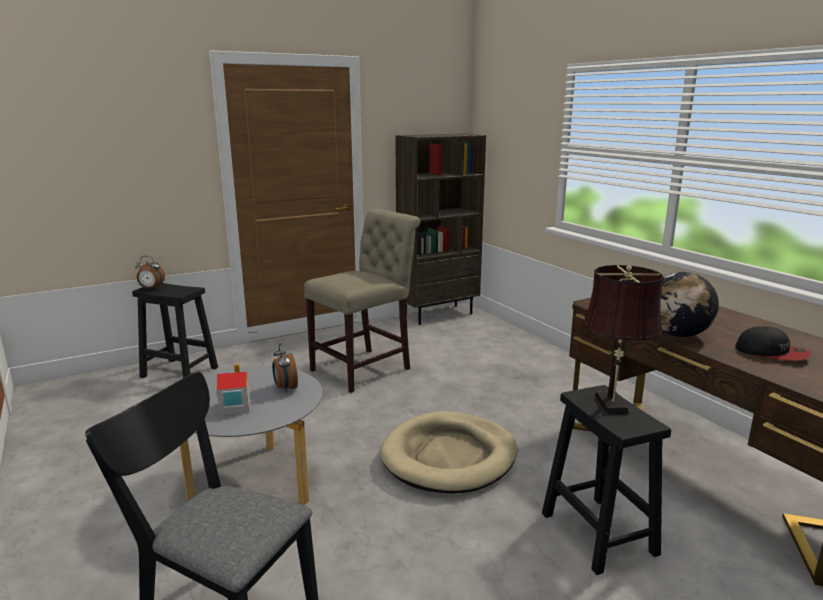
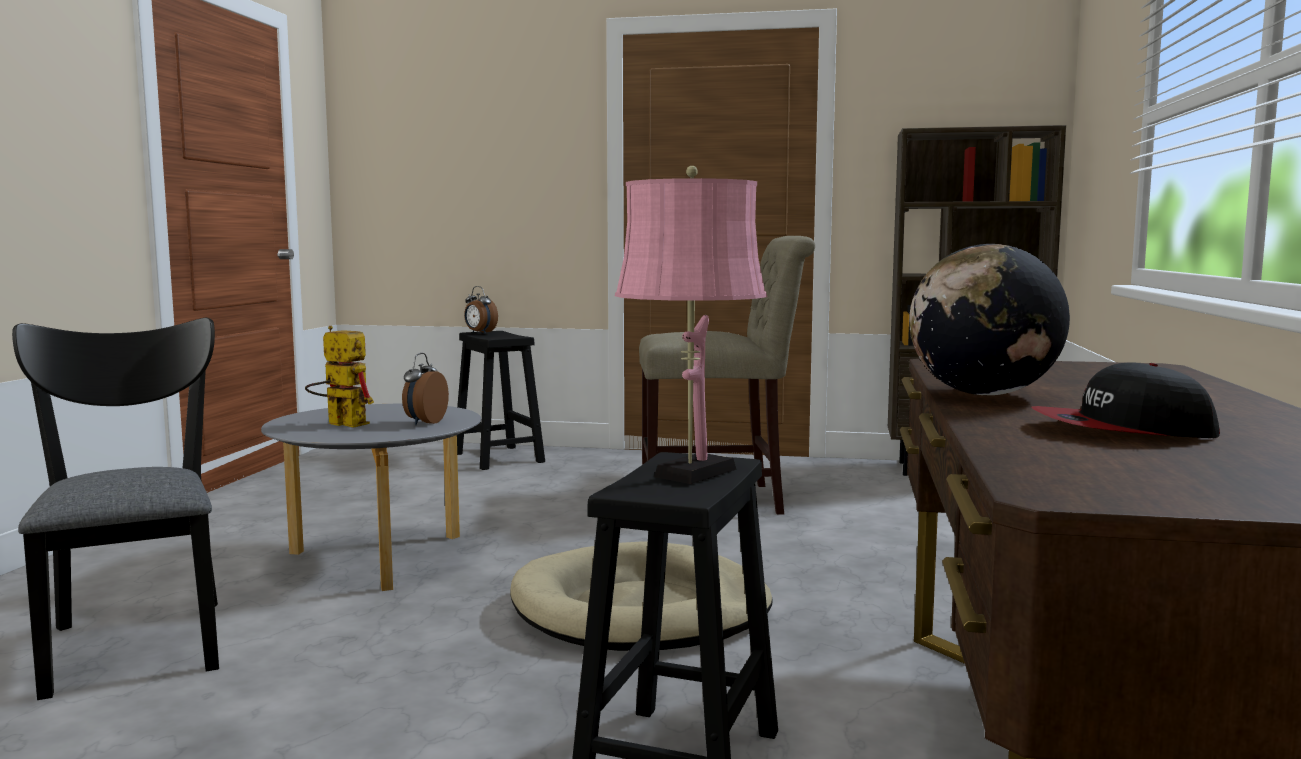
camera: 40 degrees right, 10 degrees down
toy house [216,364,250,415] -> toy robot [305,326,374,428]
brown table lamp [583,265,664,414] -> pink table lamp [615,166,767,484]
cap [735,326,811,361] -> cap turned 105 degrees clockwise [1032,363,1220,438]

